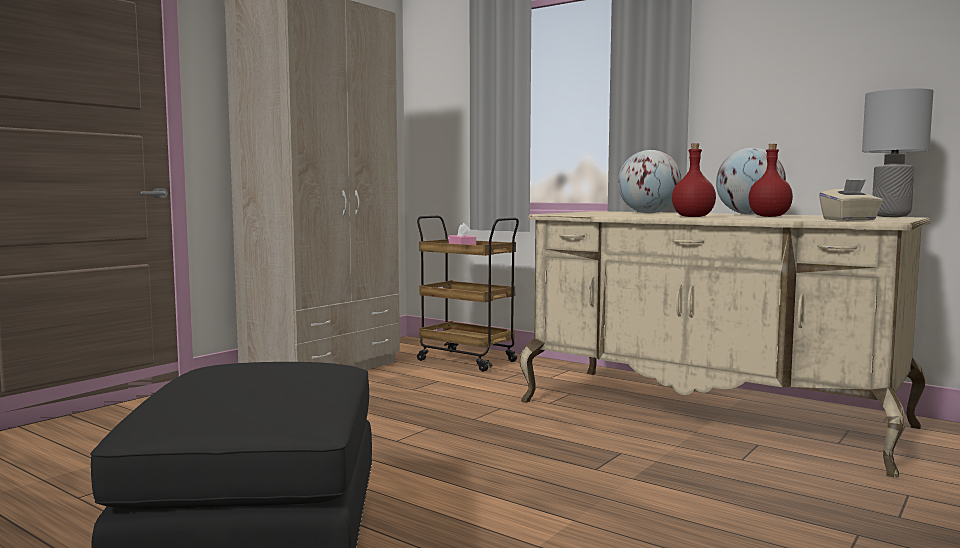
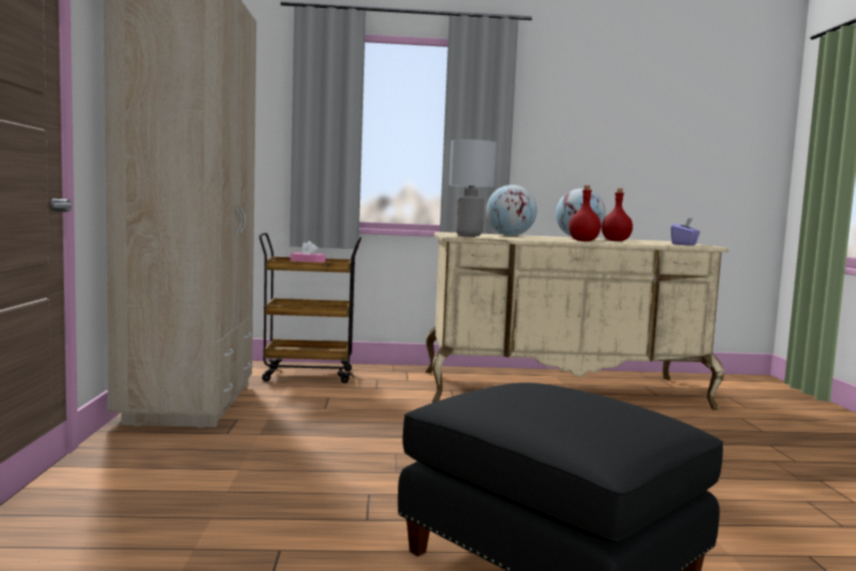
camera: 40 degrees left, 0 degrees up
beige tissue box [819,179,883,221] -> purple tissue box [671,218,700,245]
grey table lamp [862,88,934,217] -> grey table lamp moved to [449,140,496,237]

